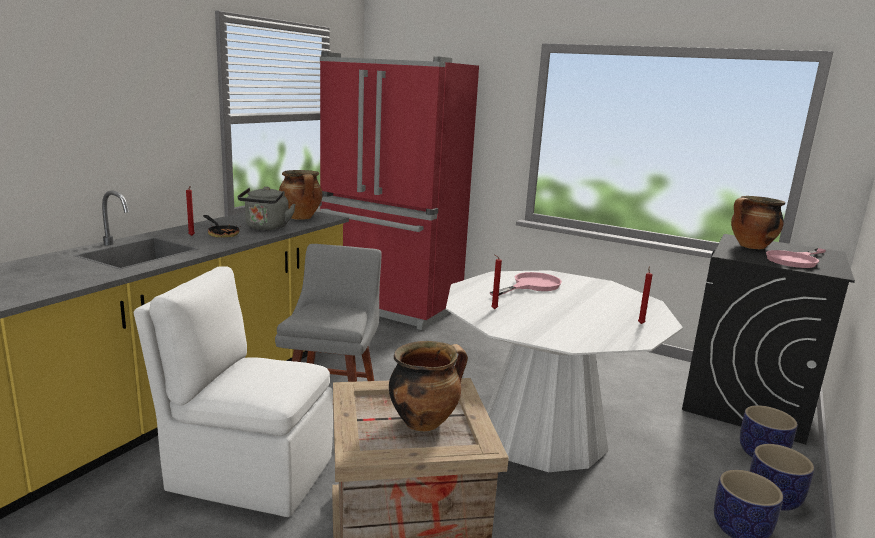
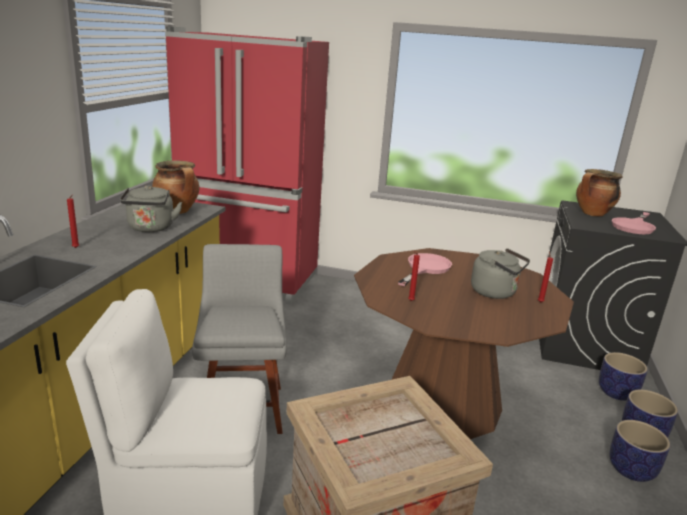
camera: 15 degrees left, 5 degrees up
frying pan [203,215,241,237] -> none
cooking pot [389,341,468,431] -> none
white dining table [446,270,683,472] -> brown dining table [354,248,574,439]
none -> grey kettle [471,248,530,299]

